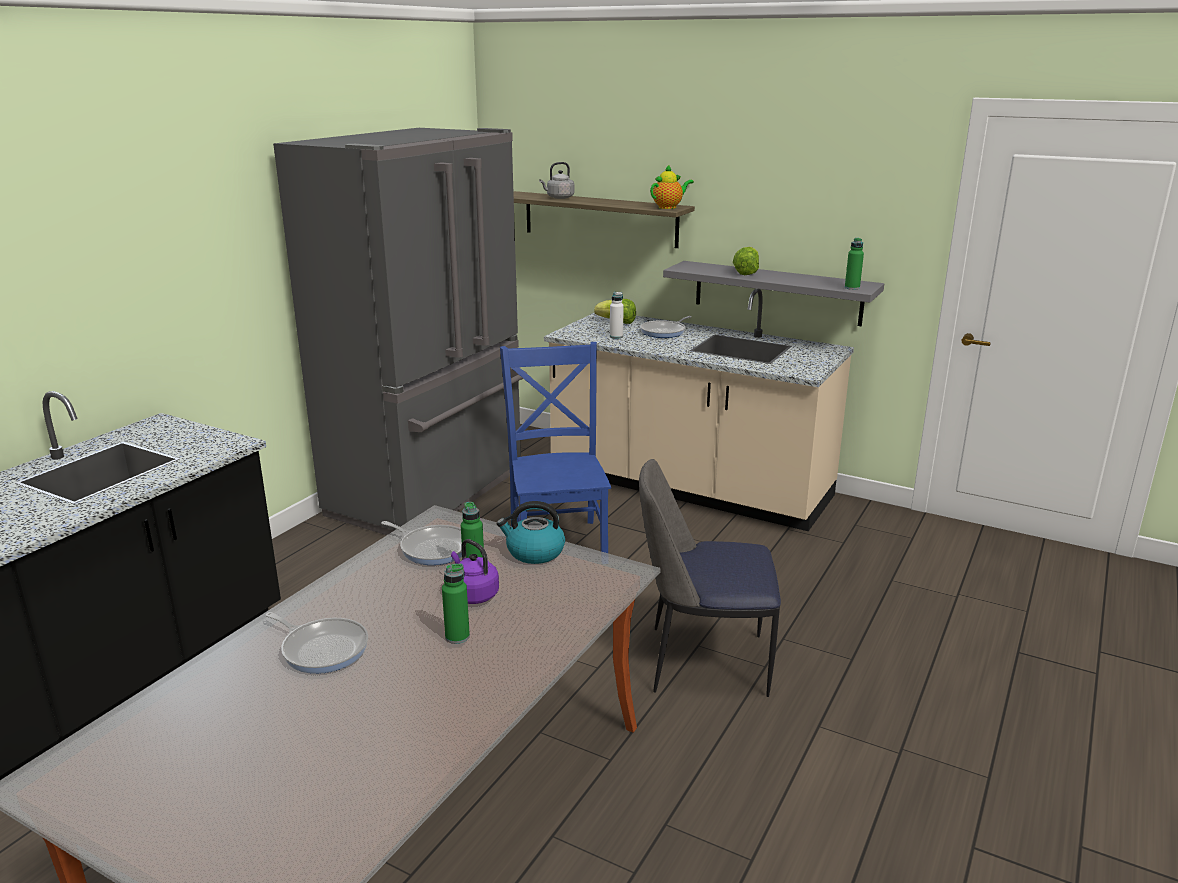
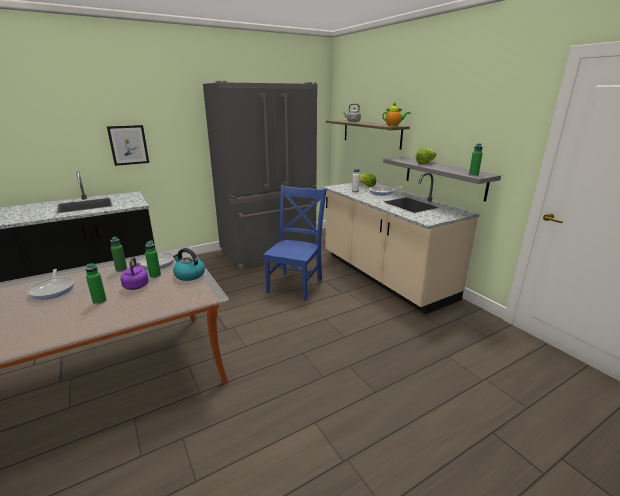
camera: 30 degrees right, 0 degrees up
chair [639,459,781,697] -> none
none -> picture [107,125,149,166]
none -> green bottle [110,236,127,272]

